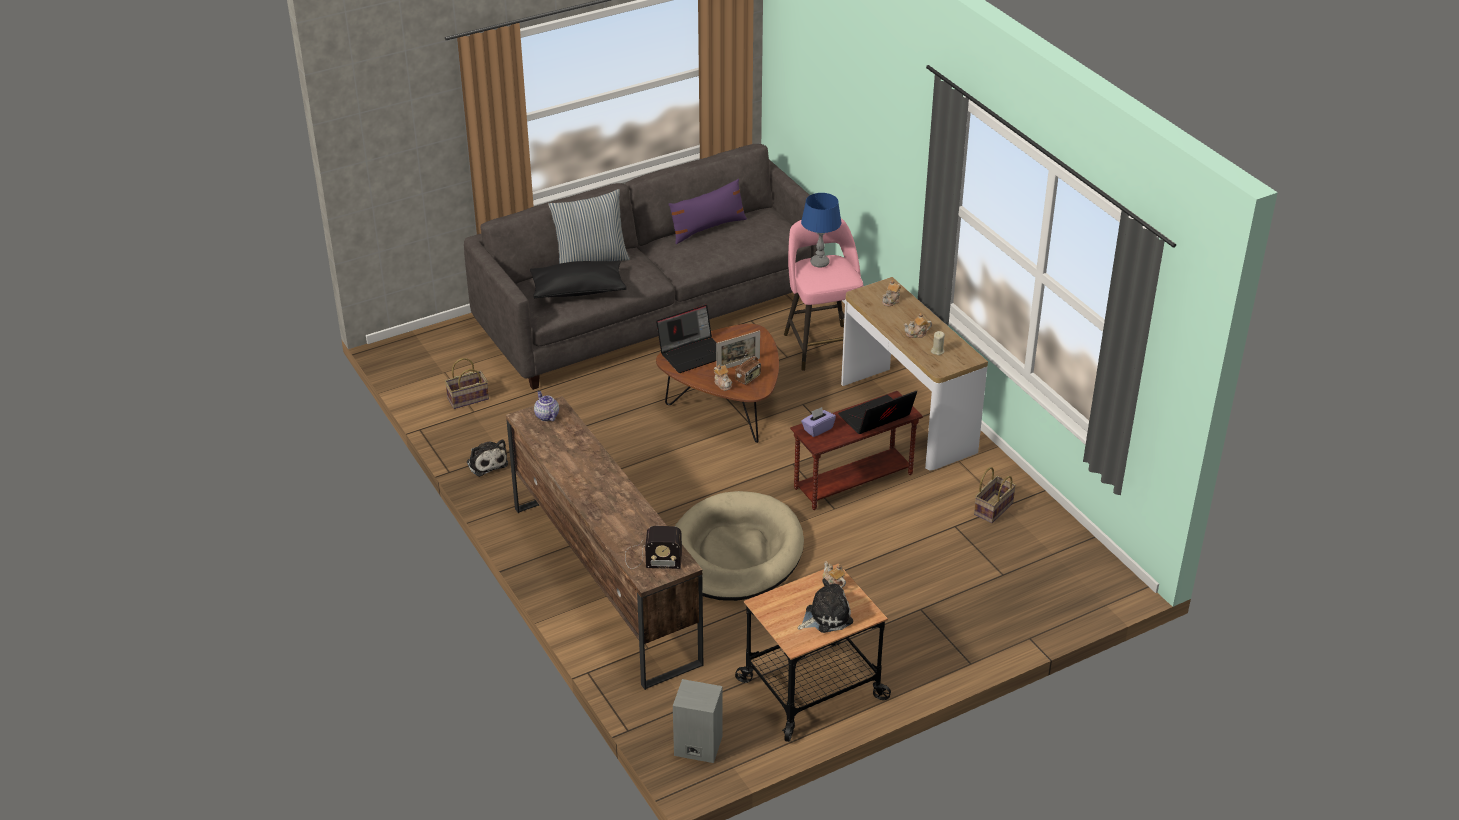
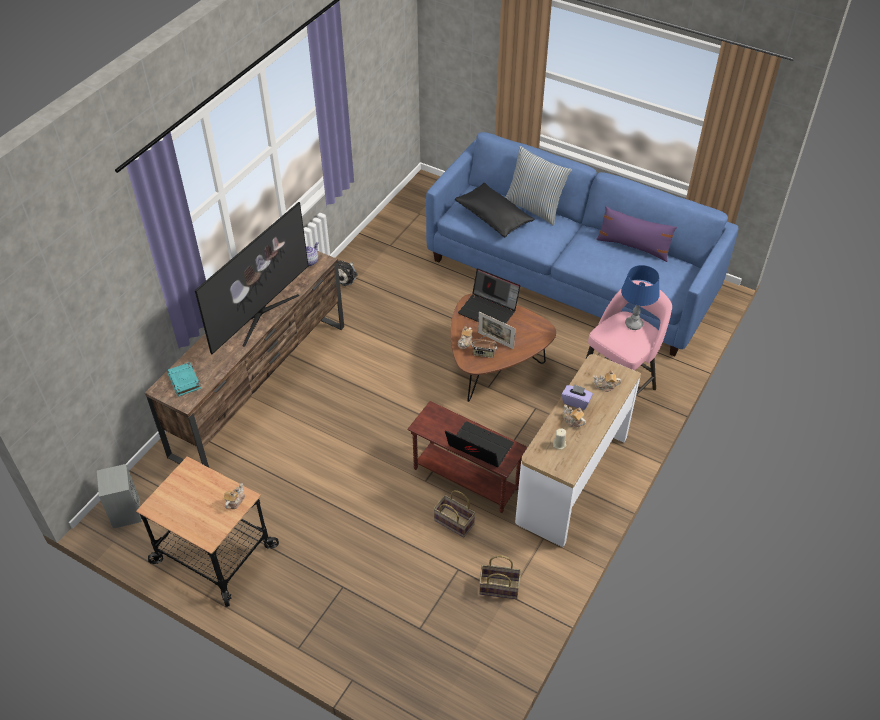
camera: 60 degrees right, 10 degrees up
basket [445,358,489,409] -> basket moved to [433,490,476,538]
grey sofa [464,144,824,390] -> blue sofa [426,132,739,357]
radio [625,526,682,569] -> turquoise book [167,362,201,396]
beige dog bed [675,491,804,601] -> none
plush toy [798,578,853,633] -> none
purple tissue box [801,407,836,437] -> purple tissue box moved to [562,384,593,410]
none -> television [195,202,308,355]

